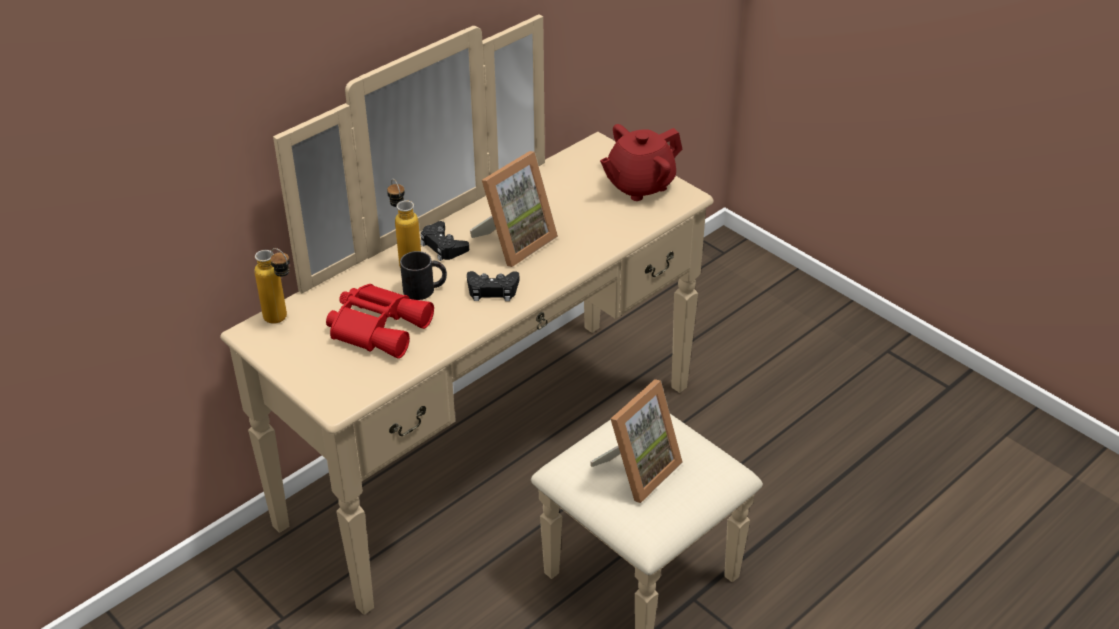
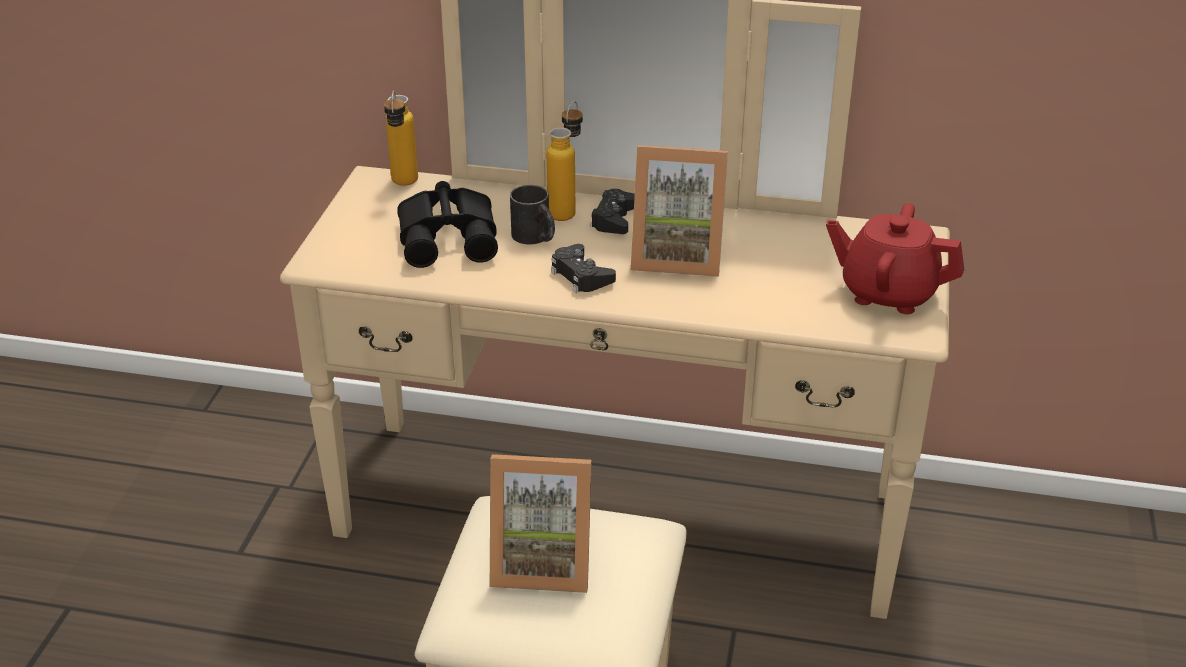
camera: 55 degrees right, 5 degrees down
red binoculars [326,284,434,359] -> black binoculars [397,181,498,268]

